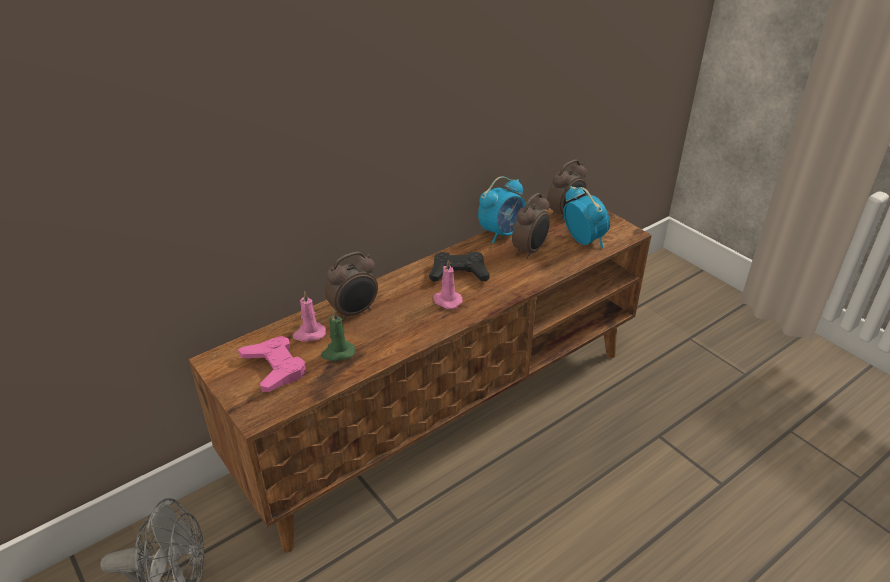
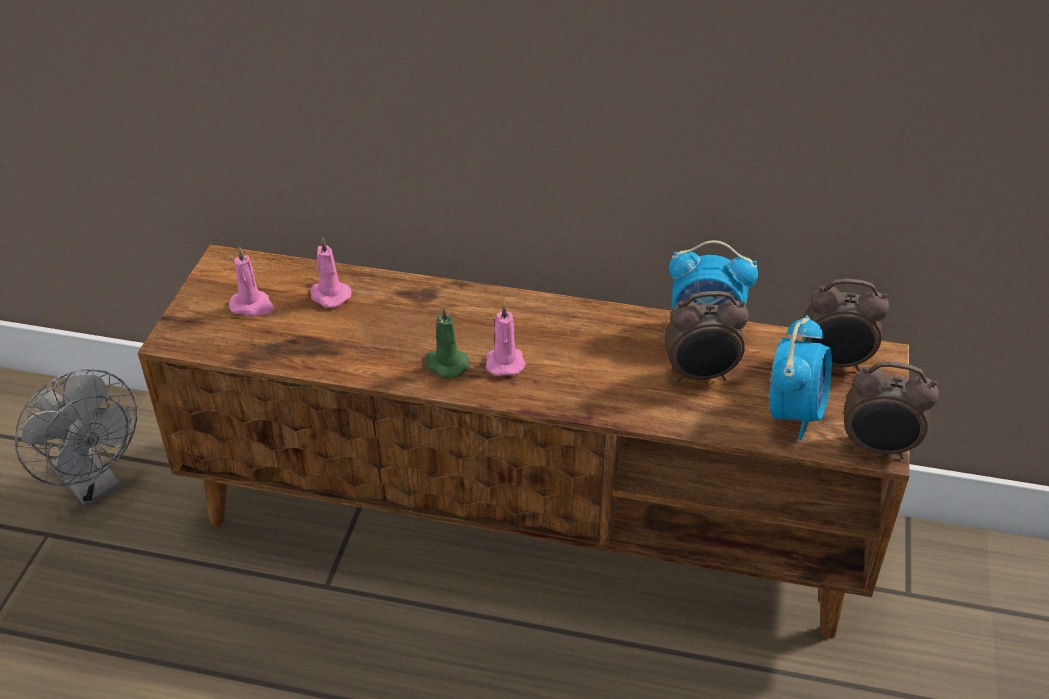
camera: 50 degrees right, 5 degrees up
pink game controller [238,336,305,392] -> pink candle [229,247,274,317]
green candle [321,309,355,361] -> green candle moved to [425,306,470,378]
alarm clock [325,252,378,321] -> alarm clock moved to [844,362,939,459]
black game controller [429,252,490,282] -> none

